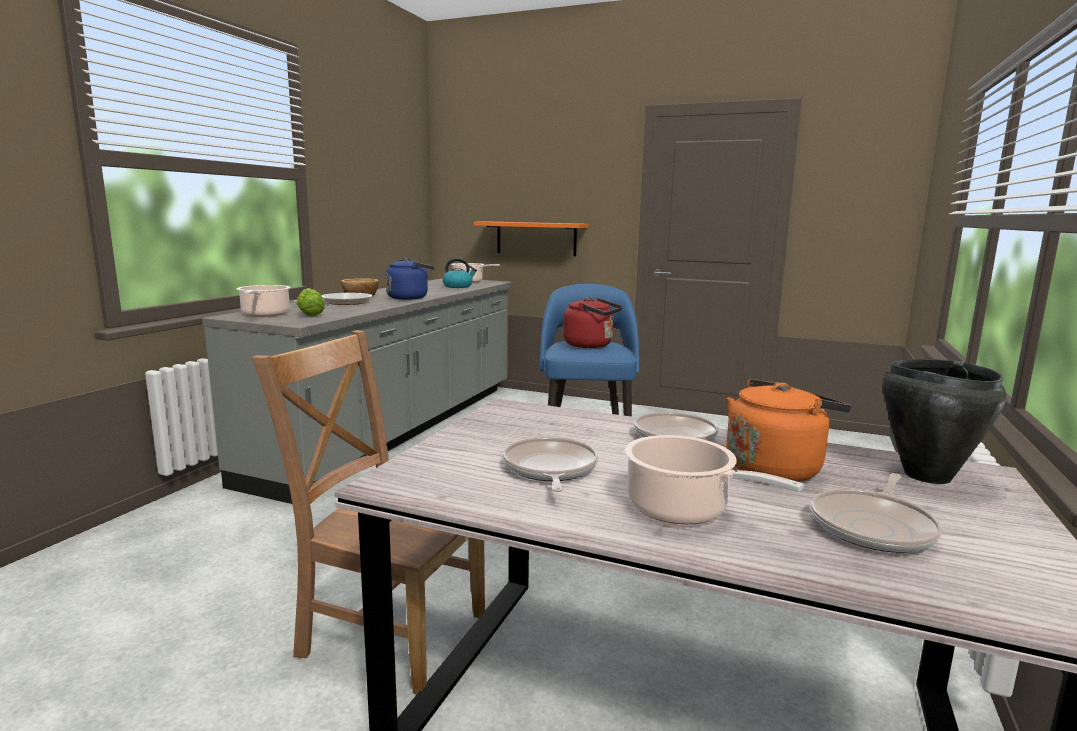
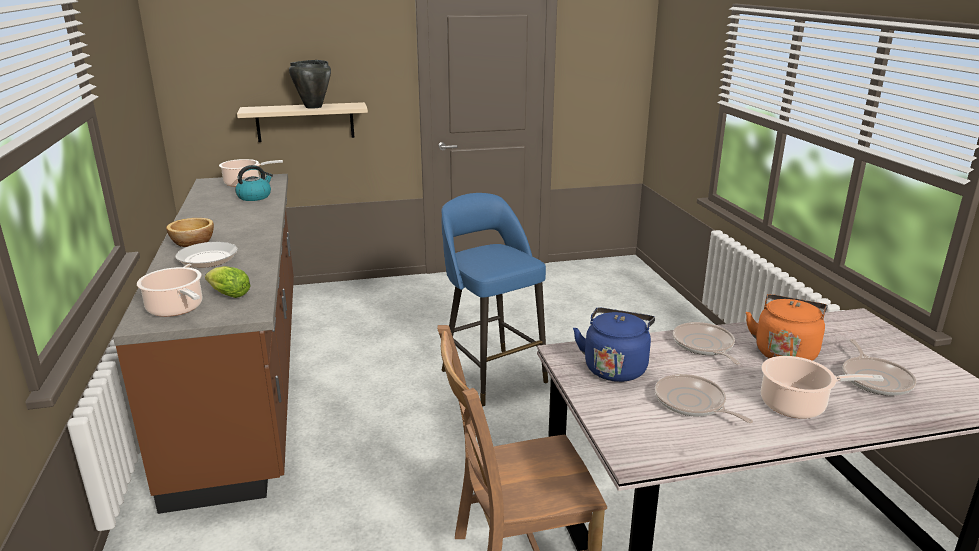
camera: 35 degrees left, 10 degrees up
grey counter [202,278,513,504] -> brown counter [113,174,294,514]
blue kettle [386,258,434,300] -> blue kettle moved to [573,307,655,382]
orange shelf [474,222,589,256] -> beige shelf [237,102,368,142]
red kettle [563,297,622,348] -> none
black cooking pot [882,359,1006,484] -> black cooking pot moved to [289,60,331,109]

